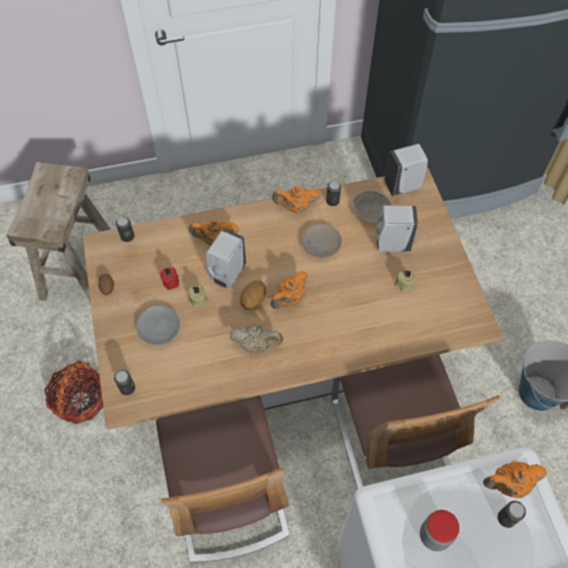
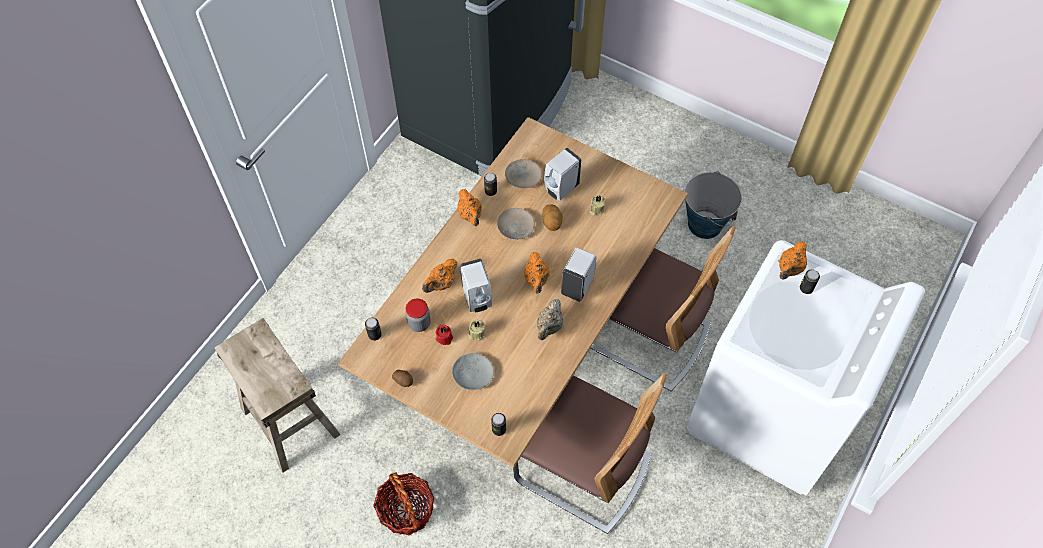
camera: 45 degrees left, 0 degrees up
beige teapot [229,325,283,354] -> beige teapot turned 150 degrees clockwise [537,299,563,340]
potato [240,281,266,310] -> potato moved to [542,204,563,231]
orange teapot [272,186,320,213] -> orange teapot turned 60 degrees counterclockwise [457,189,482,226]
white soap dispenser [385,143,428,196] -> white soap dispenser moved to [561,248,596,302]
jar [420,510,459,551] -> jar moved to [405,298,431,332]

